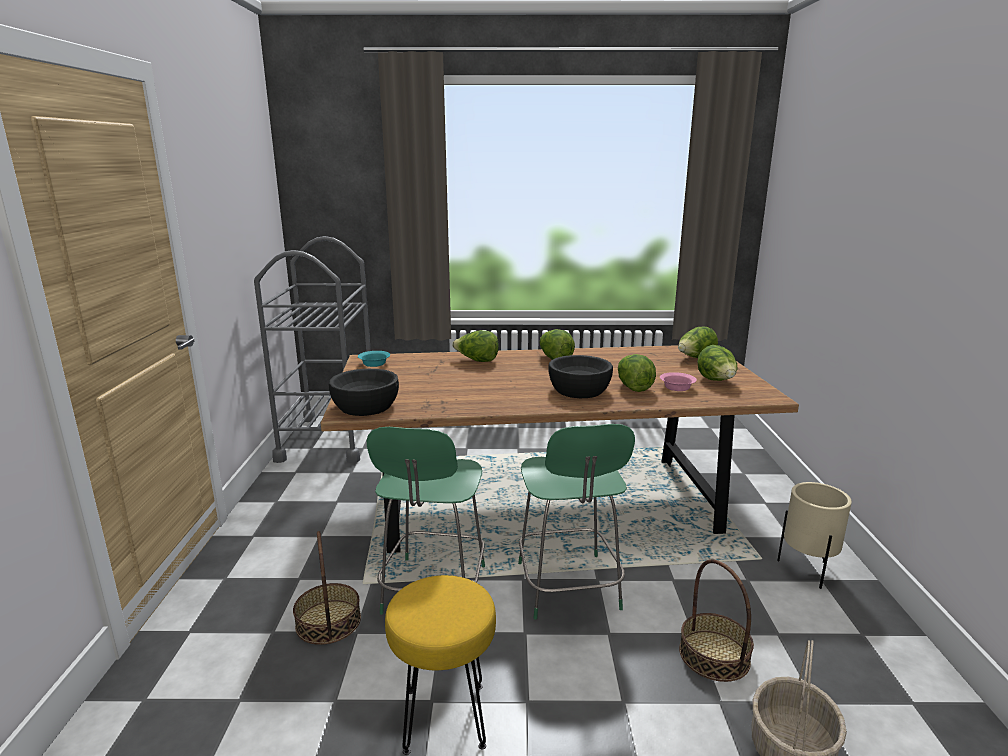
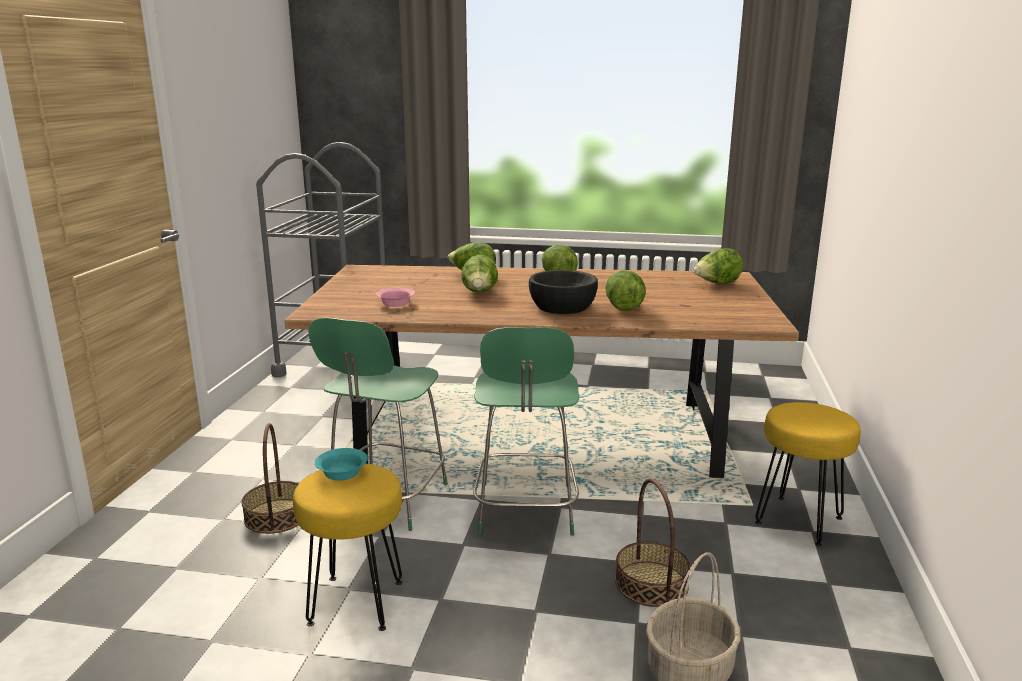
camera: 10 degrees right, 0 degrees up
black bowl [329,369,399,416] -> none
turquoise bowl [358,351,390,367] -> turquoise bowl moved to [315,448,368,480]
pink bowl [660,372,697,391] -> pink bowl moved to [376,288,415,307]
lettuce [697,345,737,381] -> lettuce moved to [462,255,498,293]
beige planter [777,482,852,589] -> yellow stool [755,402,861,546]

